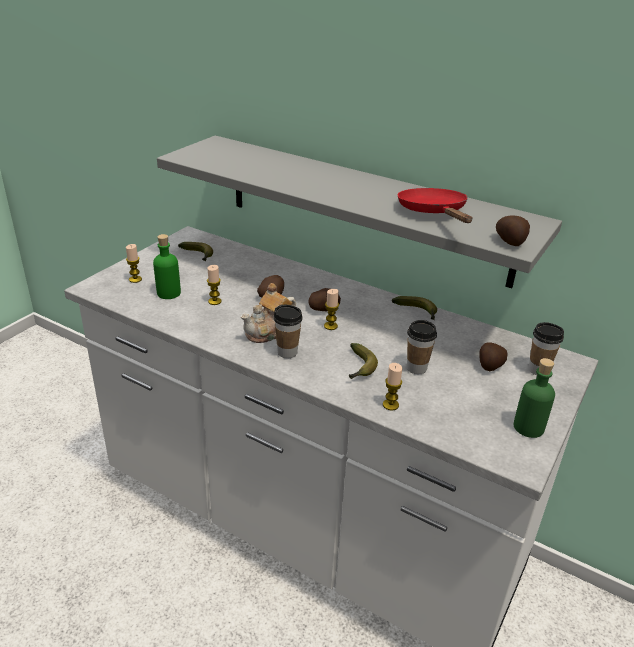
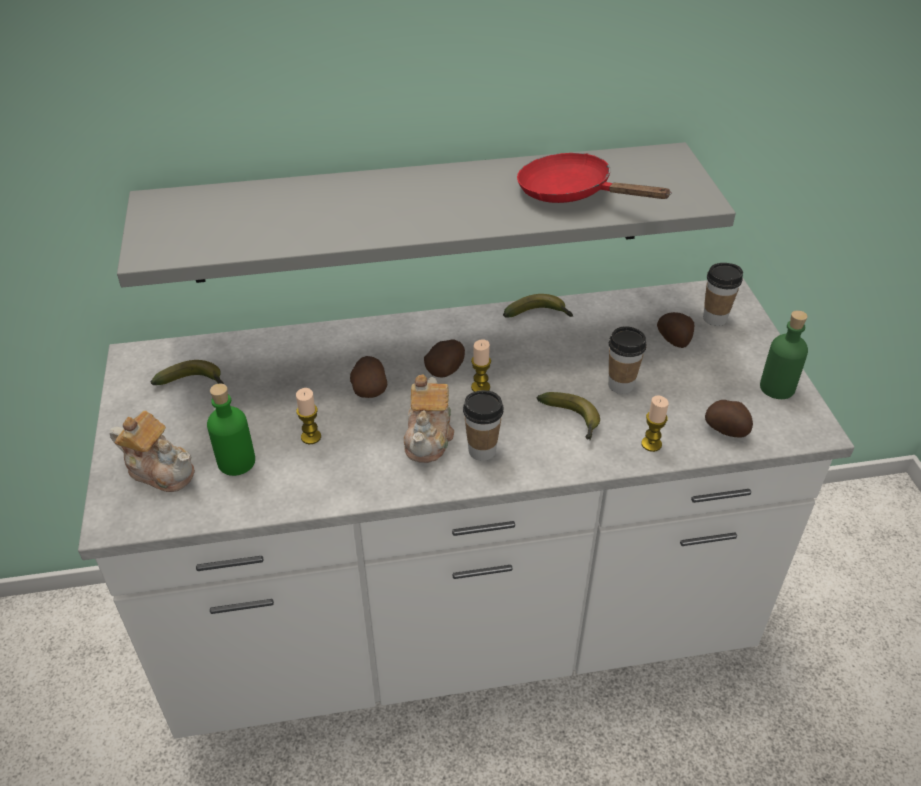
camera: 40 degrees left, 10 degrees up
candle [126,244,142,283] -> teapot [110,411,195,492]
potato [496,215,530,246] -> potato moved to [705,400,753,437]

